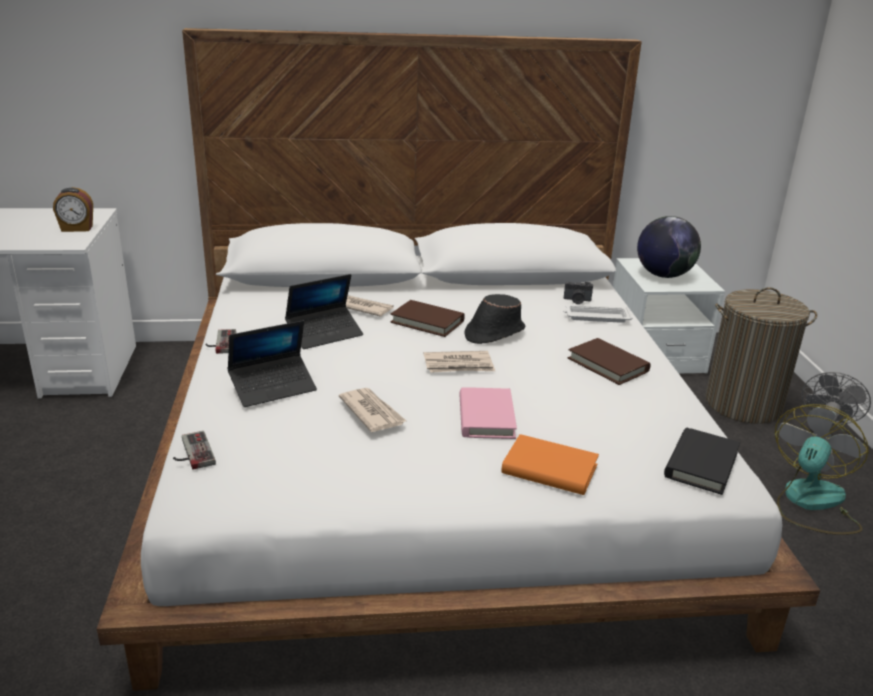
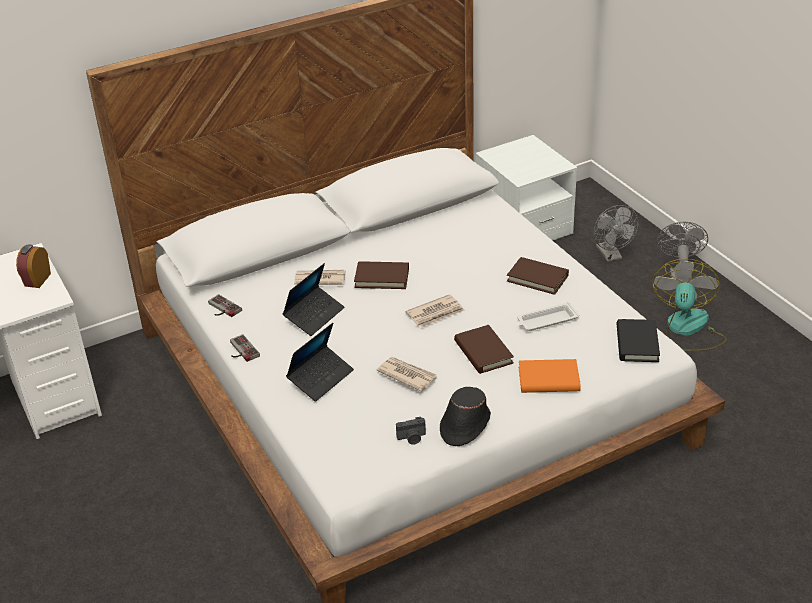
camera: 20 degrees left, 10 degrees up
alarm clock [53,187,93,232] -> alarm clock turned 135 degrees clockwise [16,244,51,288]
game controller [173,431,216,470] -> game controller moved to [208,294,242,317]
pink book [460,387,517,439] -> brown book [454,325,514,374]
black hat [464,294,525,344] -> black hat moved to [440,387,491,446]
white tray [563,305,632,323] -> white tray moved to [517,302,579,331]
camera [564,282,593,304] -> camera moved to [396,417,426,445]
globe [637,216,701,278] -> none
laundry basket [705,287,817,424] -> grey fan [594,205,639,262]

